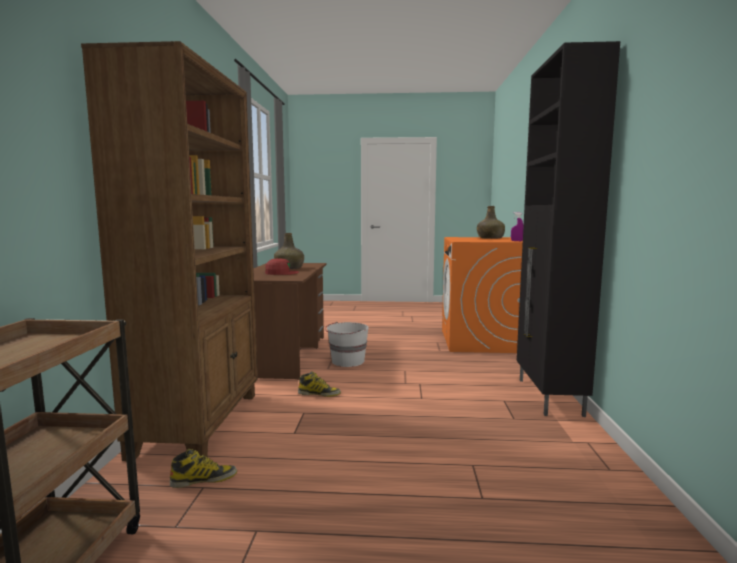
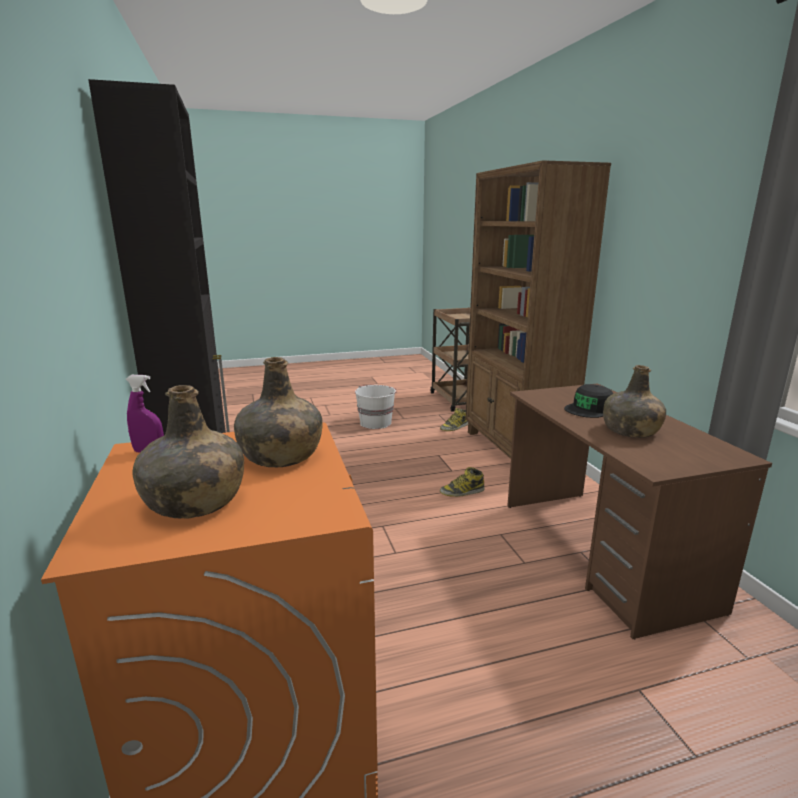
camera: 160 degrees right, 10 degrees up
red cap [265,258,299,275] -> black cap [564,384,613,418]
white bucket [325,322,369,367] -> white bucket moved to [355,385,397,429]
none -> green bottle [234,357,323,467]

